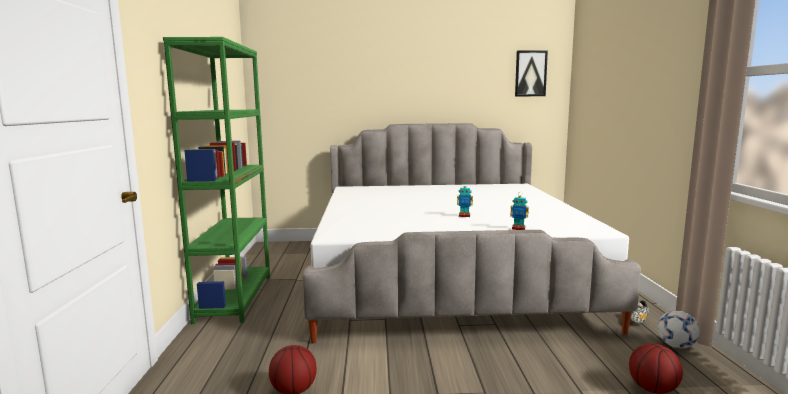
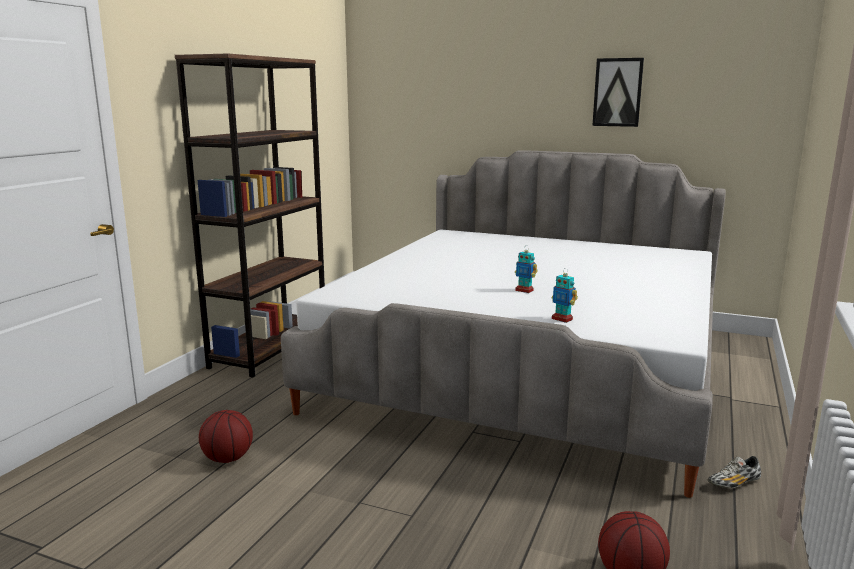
camera: 25 degrees right, 5 degrees up
green bookcase [163,37,270,324] -> brown bookcase [175,53,325,378]
picture [515,50,548,97] -> picture moved to [592,58,644,127]
football [657,311,700,349] -> none

